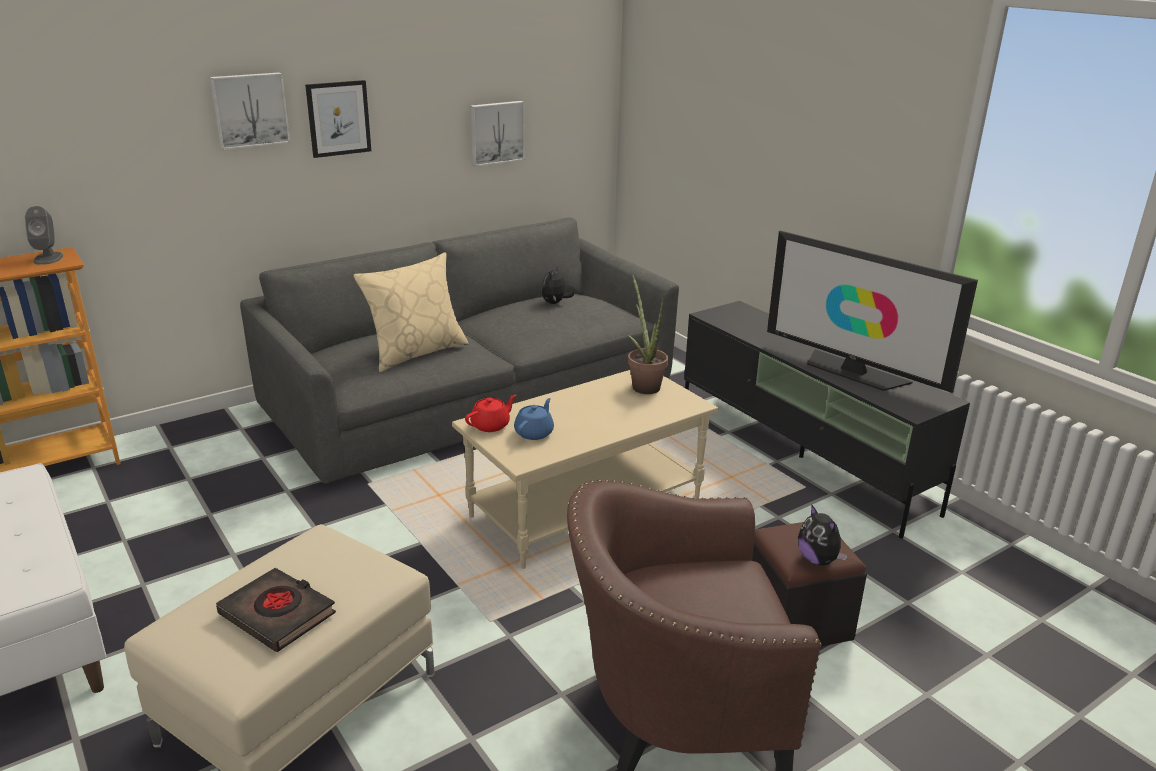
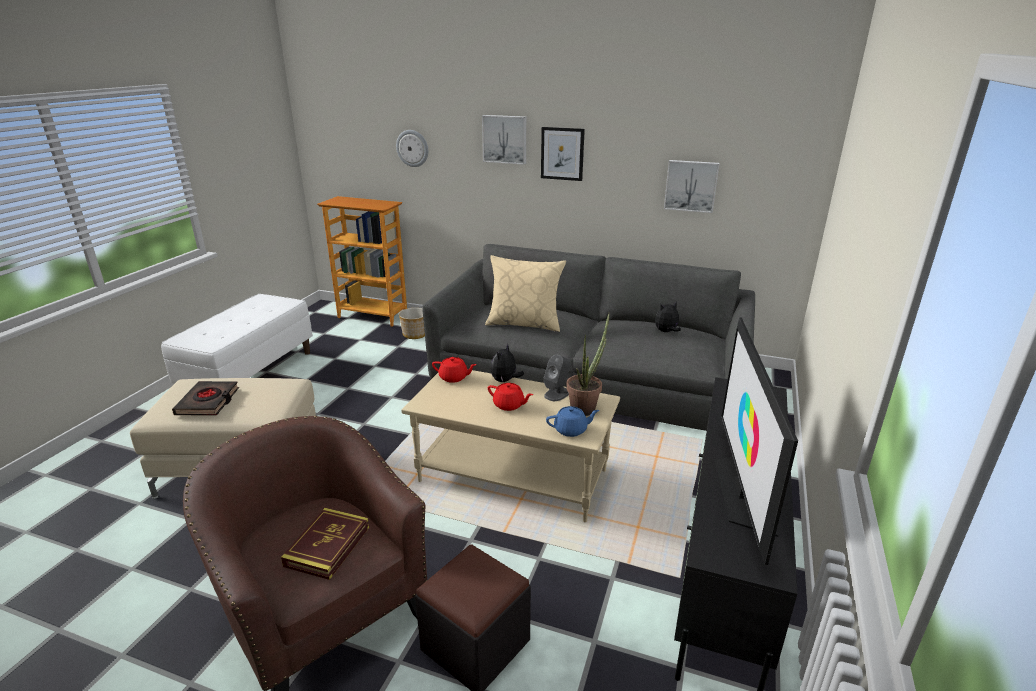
camera: 55 degrees right, 0 degrees up
grey speaker [25,206,63,265] -> grey speaker moved to [544,355,570,401]
blue teapot [514,398,554,440] -> blue teapot moved to [546,406,599,437]
plush toy [798,504,848,565] -> plush toy moved to [491,344,524,382]
none -> book [281,508,369,580]
none -> wall clock [396,130,428,167]
none -> planter [399,308,425,339]
none -> red teapot [488,383,533,411]

